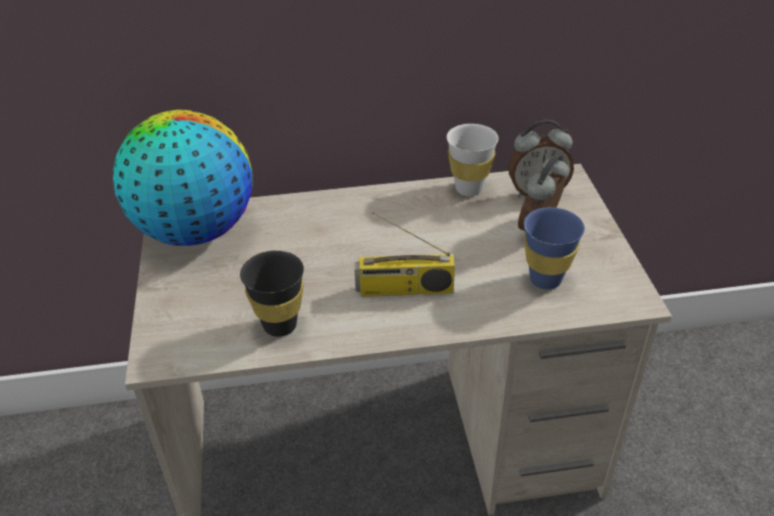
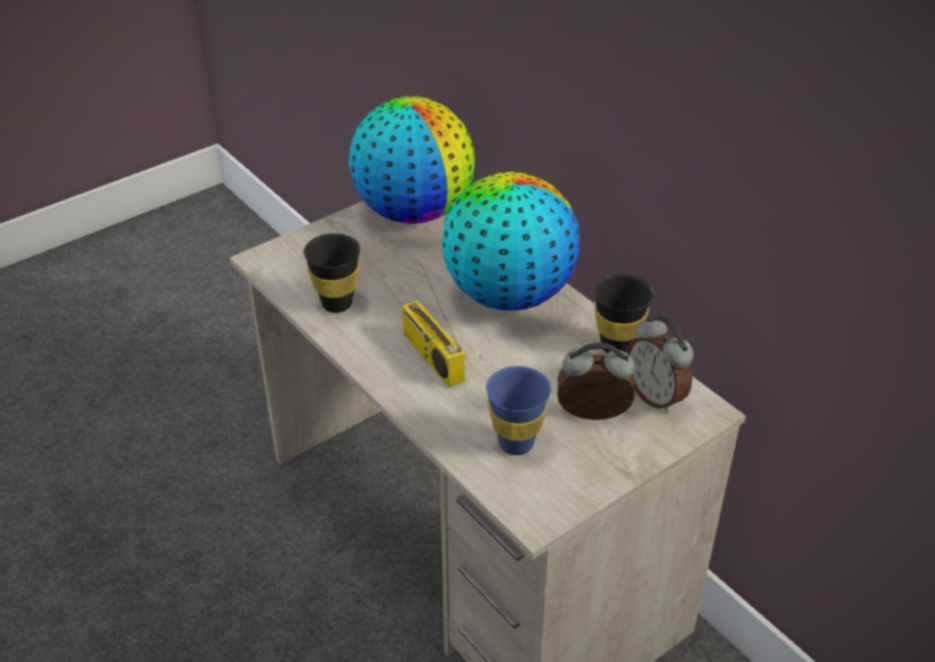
camera: 60 degrees right, 0 degrees up
white cup [447,124,498,196] -> black cup [594,274,653,353]
none -> globe [442,172,580,311]

